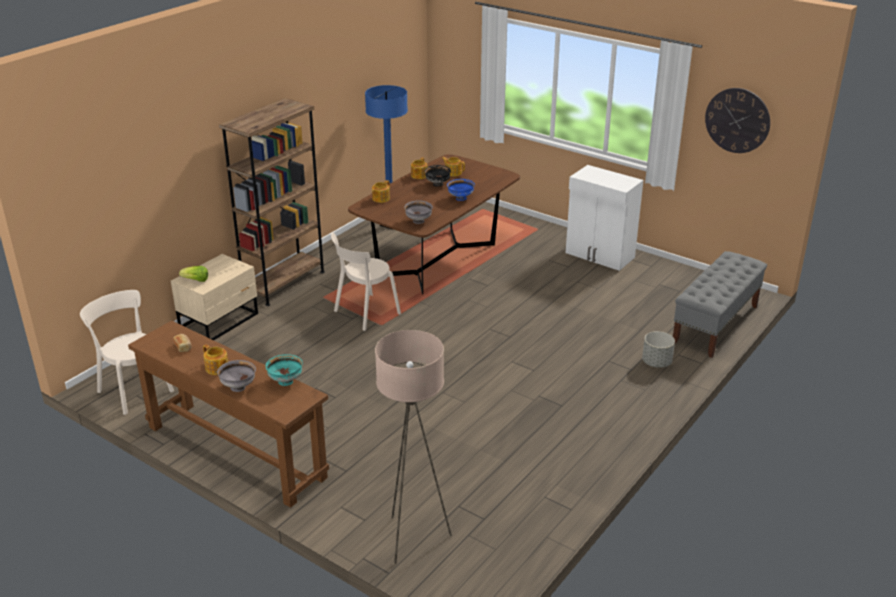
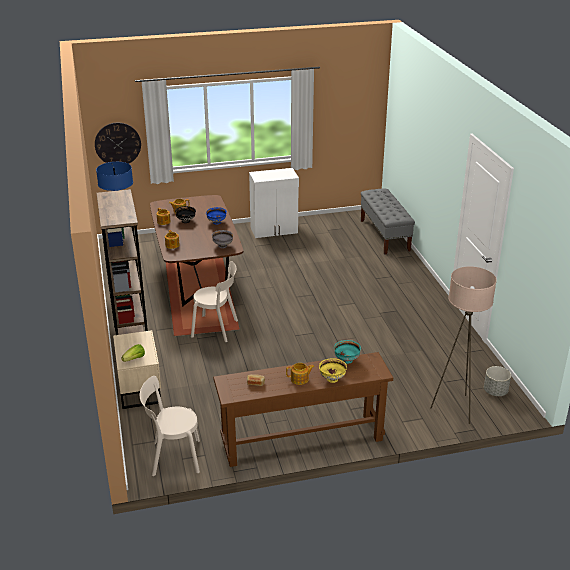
camera: 50 degrees left, 0 degrees up
grey bowl [217,360,256,392] -> yellow bowl [319,358,347,383]
beige chair [331,232,401,331] -> beige chair turned 75 degrees counterclockwise [191,261,238,342]
grey planter [642,331,675,368] -> grey planter moved to [484,366,511,396]
wall clock [705,88,770,153] -> wall clock moved to [95,123,141,164]

